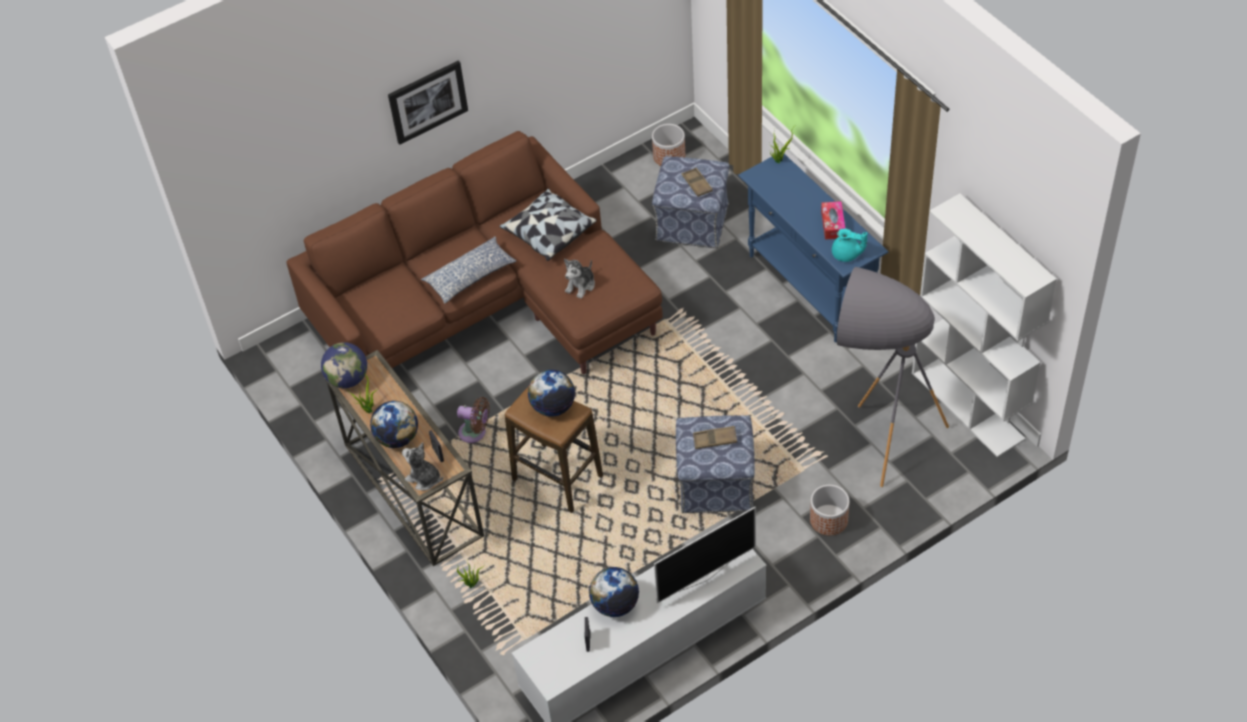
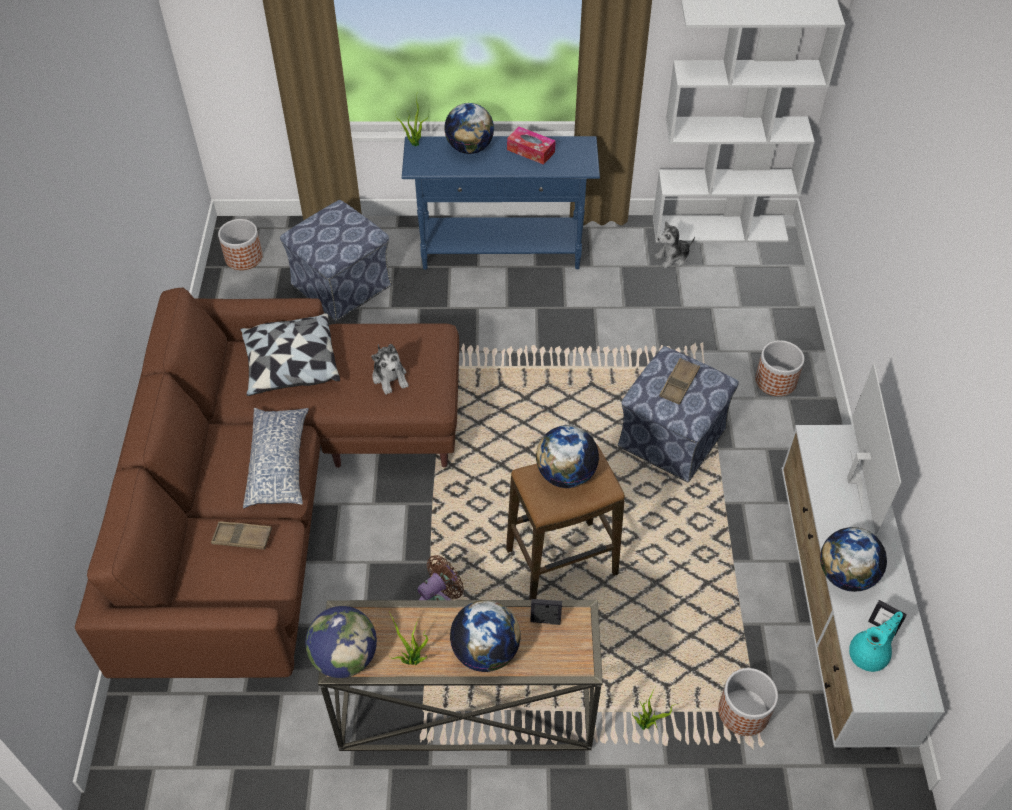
camera: 60 degrees left, 0 degrees up
picture [388,60,468,145] -> none
plush toy [402,442,443,491] -> plush toy moved to [655,221,695,269]
brown tray [682,168,713,197] -> brown tray moved to [211,521,272,550]
turquoise teapot [832,228,868,262] -> turquoise teapot moved to [849,611,903,672]
grey floor lamp [837,267,949,487] -> none
none -> globe [444,103,494,154]
none -> planter [718,668,778,736]

